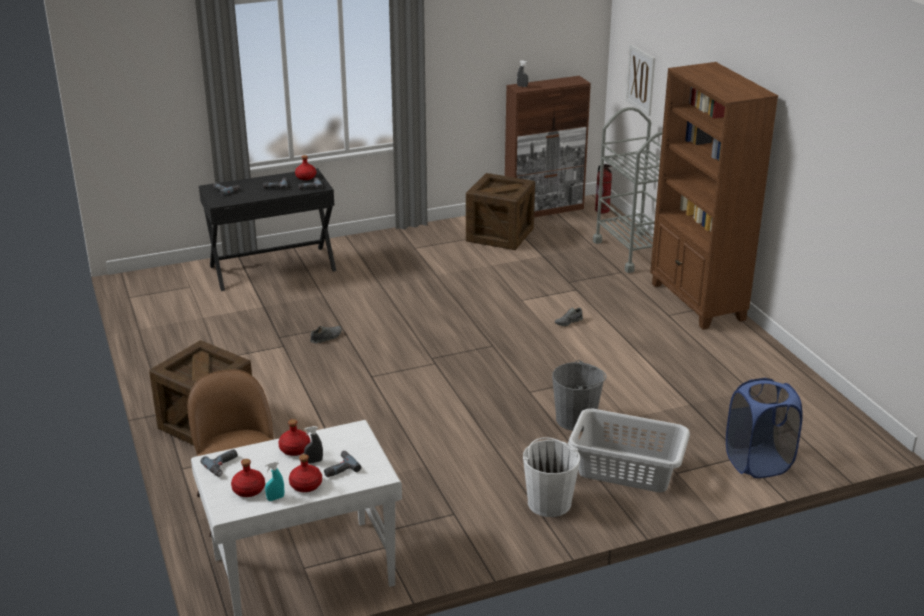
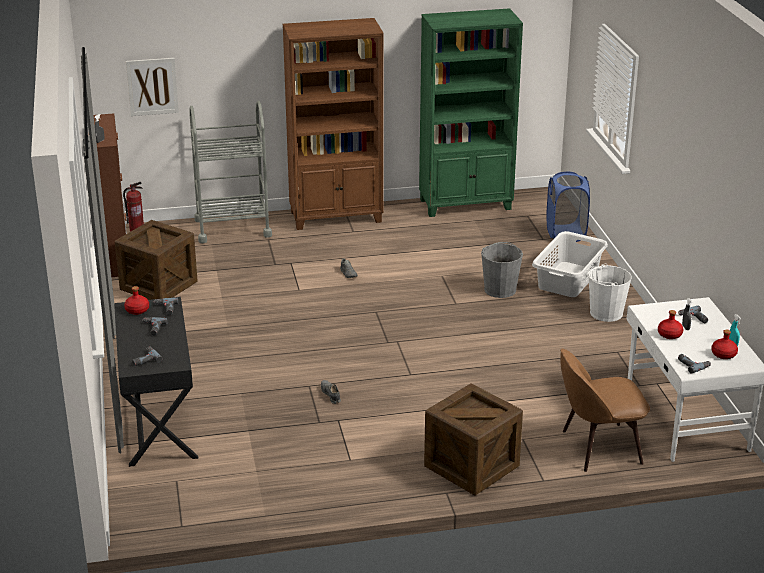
camera: 80 degrees left, 0 degrees up
red bottle [289,454,322,492] -> none
none -> green bookcase [419,8,523,217]

